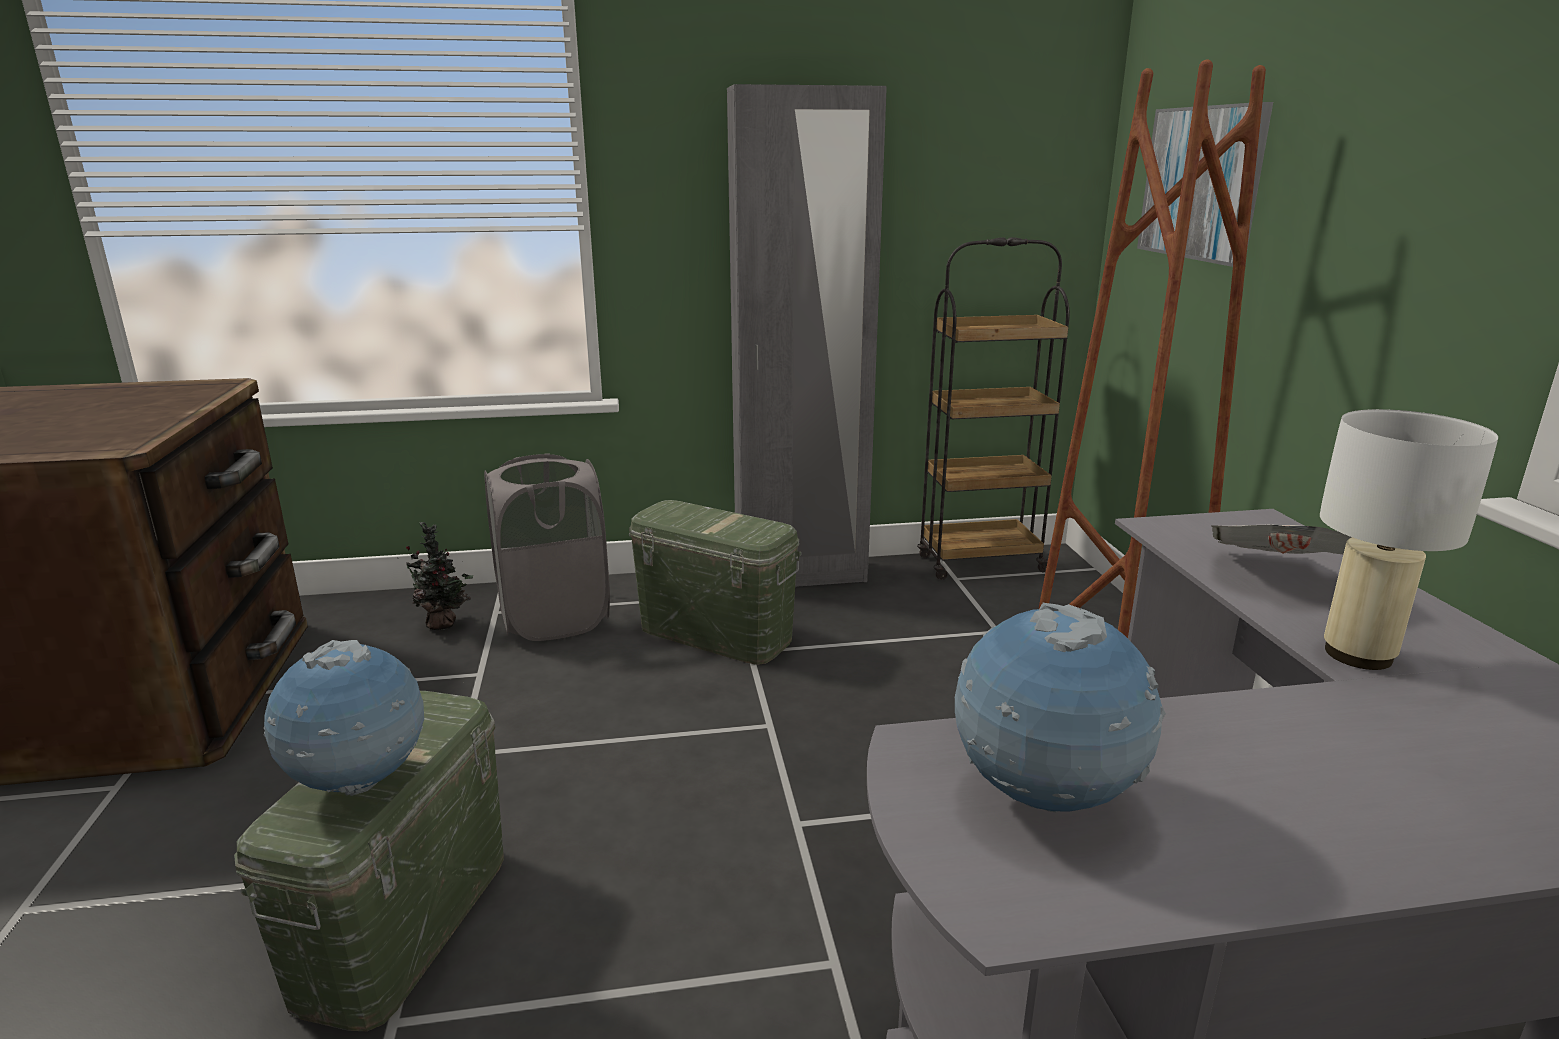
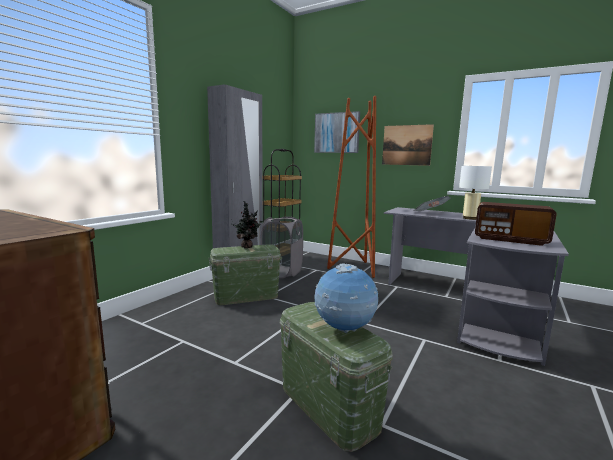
camera: 50 degrees left, 10 degrees down
potted plant [398,522,473,630] -> potted plant moved to [231,202,263,248]
grey laundry basket [484,453,610,641] -> grey laundry basket moved to [261,216,303,278]
globe [955,603,1166,812] -> radio [475,202,557,246]
none -> picture [382,124,434,166]

